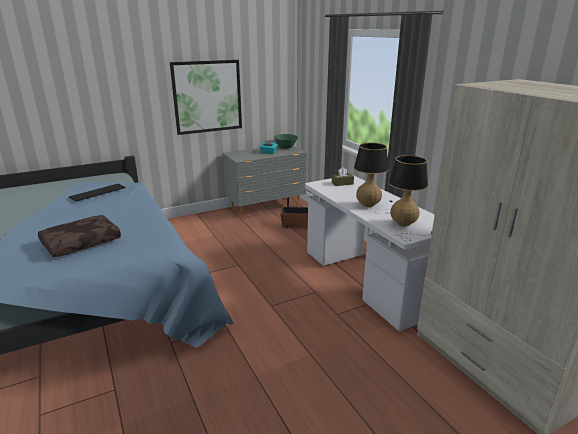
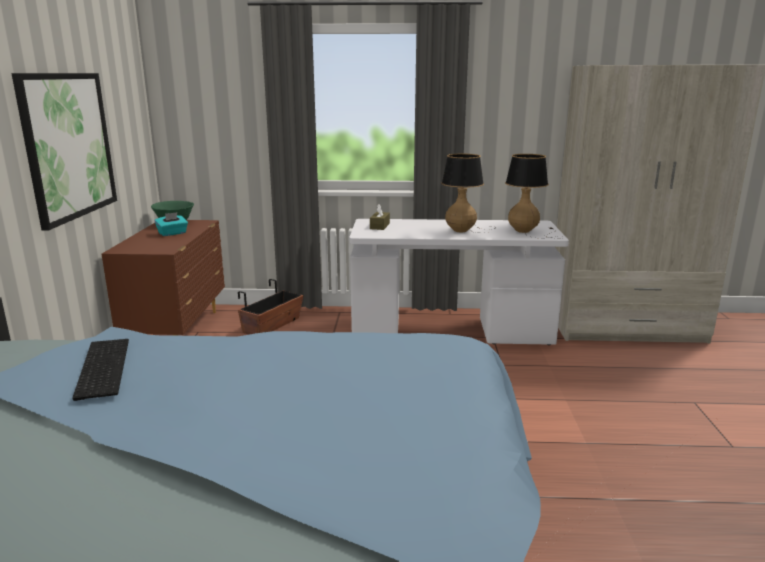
camera: 60 degrees left, 5 degrees down
brown pillow [38,215,121,258] -> none
grey dresser [223,146,307,218] -> brown dresser [102,220,225,336]

